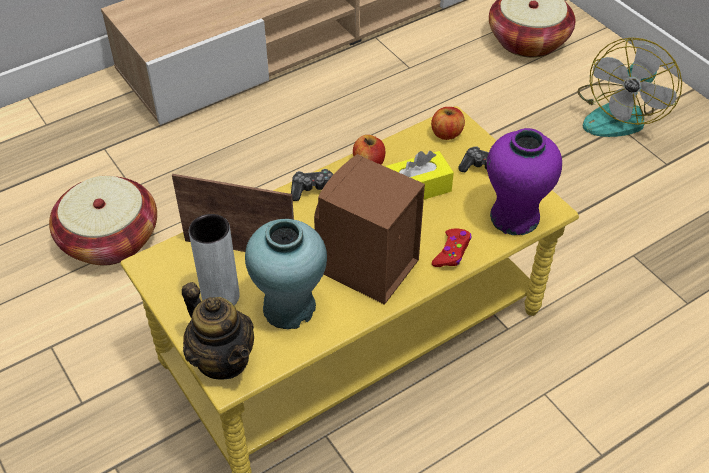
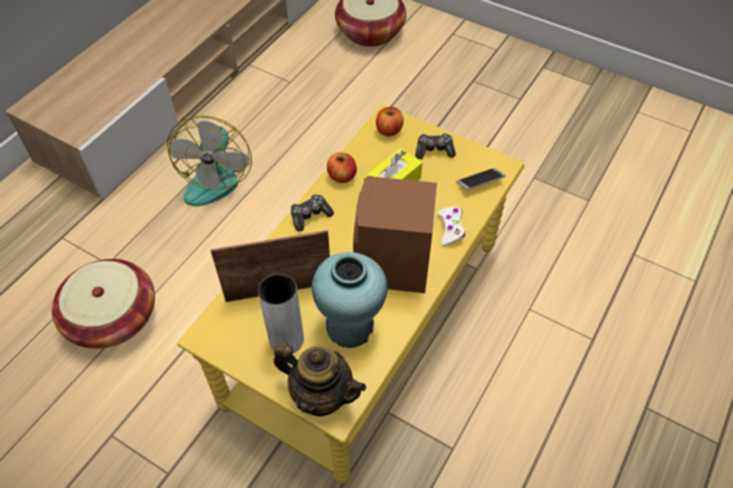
camera: 25 degrees left, 5 degrees up
red game controller [432,228,471,267] -> white game controller [437,207,465,246]
purple vase [487,128,562,235] -> phone [456,168,506,190]
fan [578,37,682,137] -> fan moved to [167,116,252,206]

